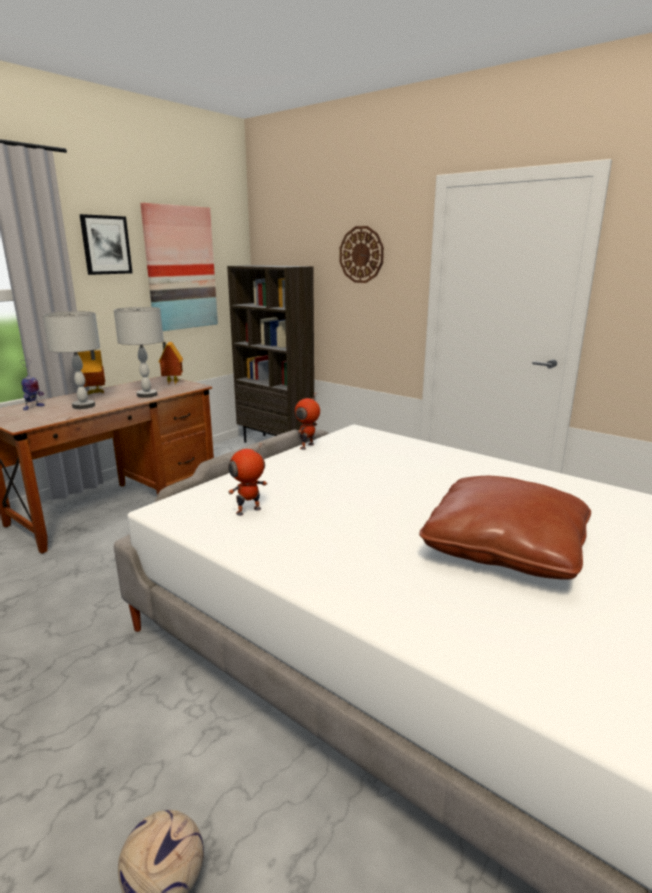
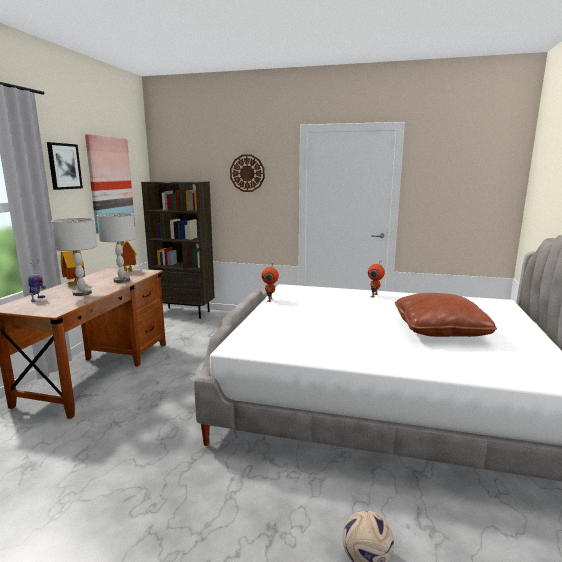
camera: 25 degrees left, 5 degrees down
toy robot [228,443,268,516] -> toy robot moved to [368,260,385,298]

